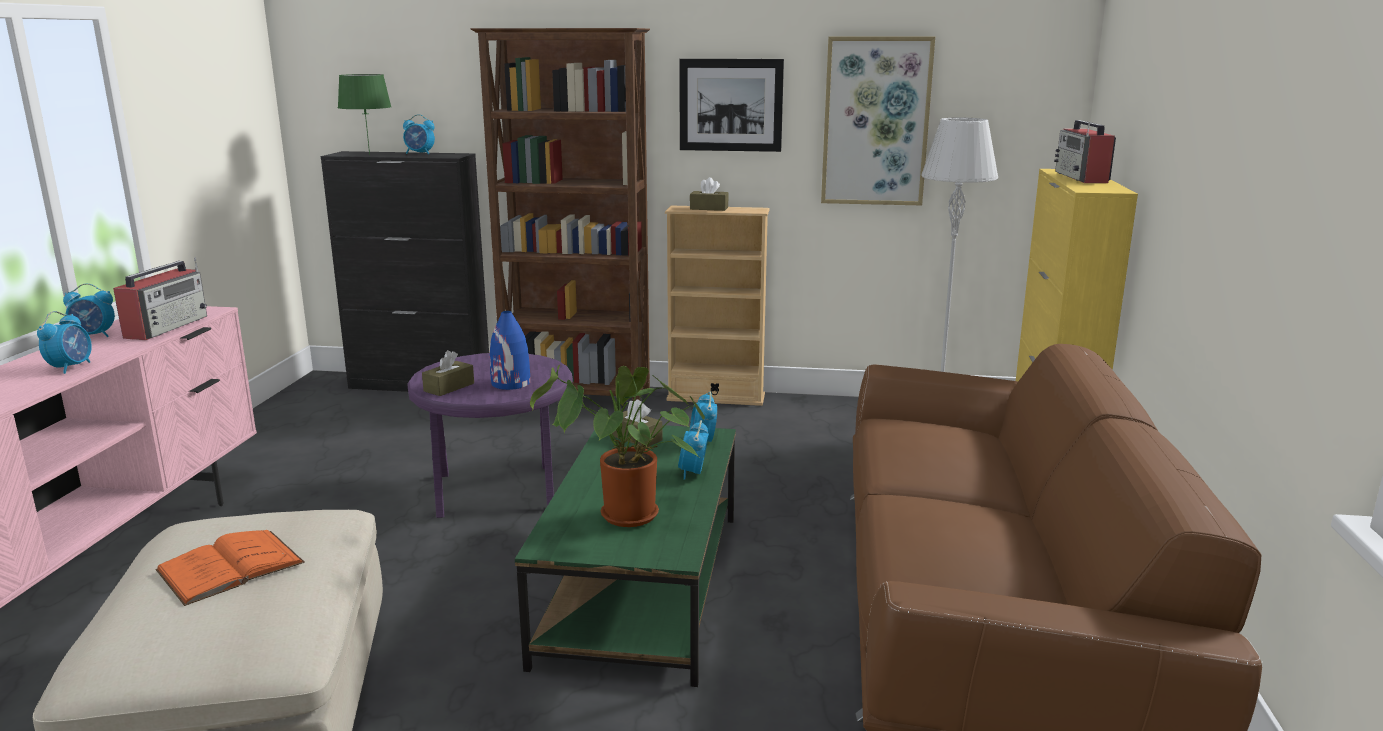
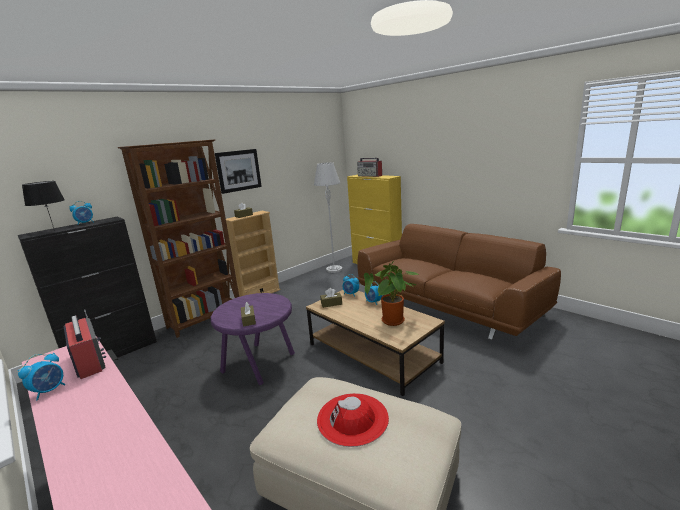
camera: 50 degrees left, 0 degrees up
alarm clock [37,311,92,374] -> none
orange book [155,530,305,606] -> red hat [317,393,389,447]
green table lamp [338,74,391,155] -> black table lamp [22,181,65,231]
blue vase [490,311,530,390] -> none
green coffee table [515,425,736,687] -> brown coffee table [306,290,445,396]
picture [821,37,935,206] -> none

